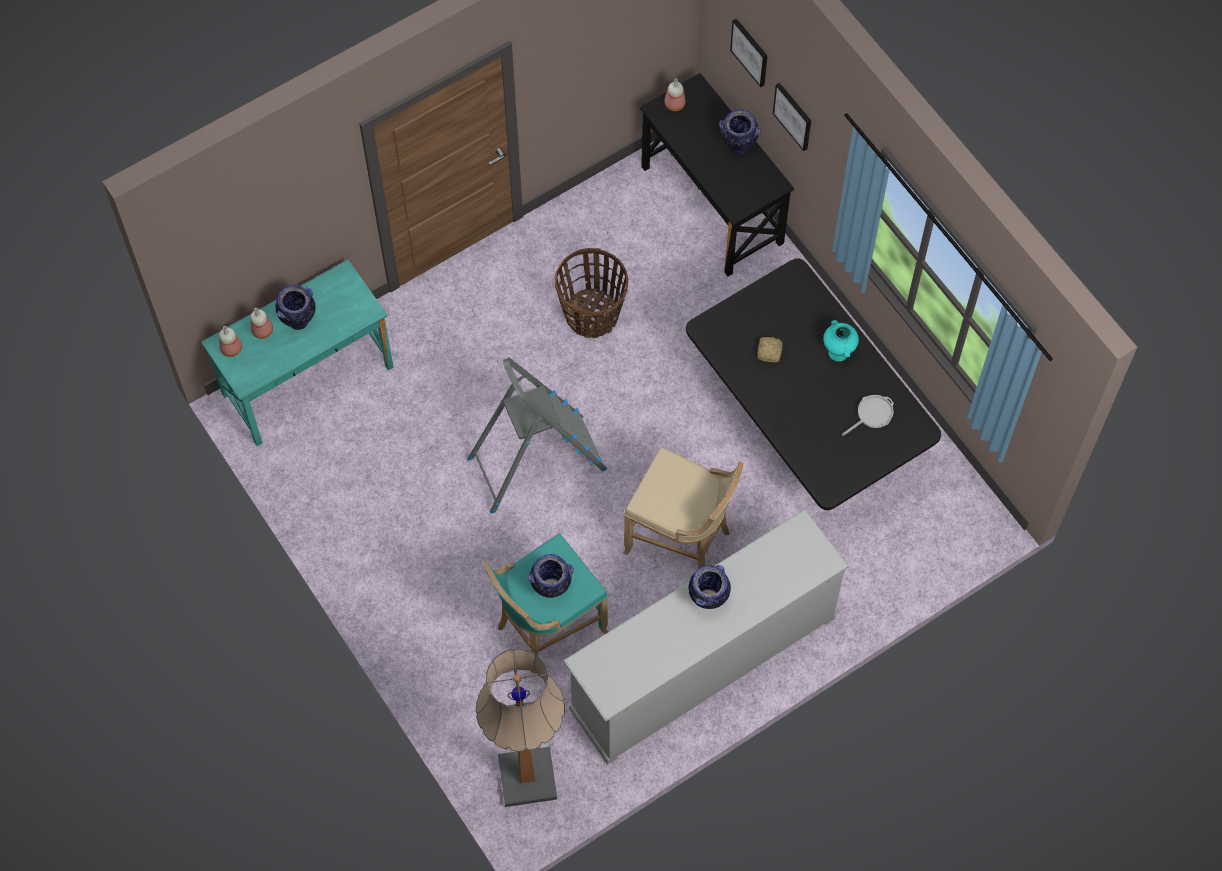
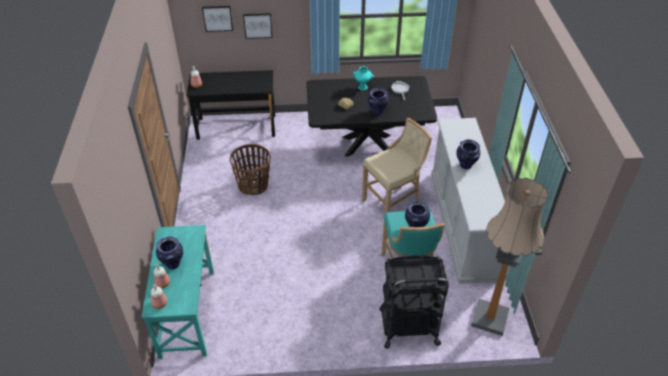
camera: 60 degrees left, 20 degrees down
grey step ladder [467,357,607,514] -> none
vase [719,110,761,154] -> vase moved to [368,88,389,115]
none -> black cart [379,256,449,349]

